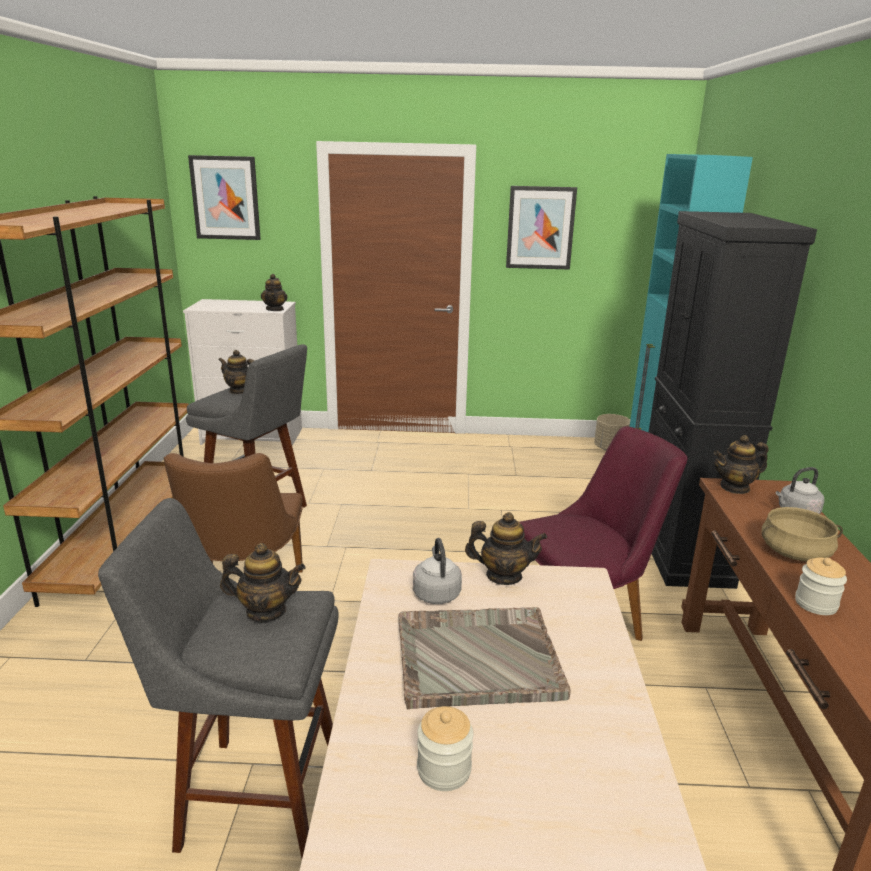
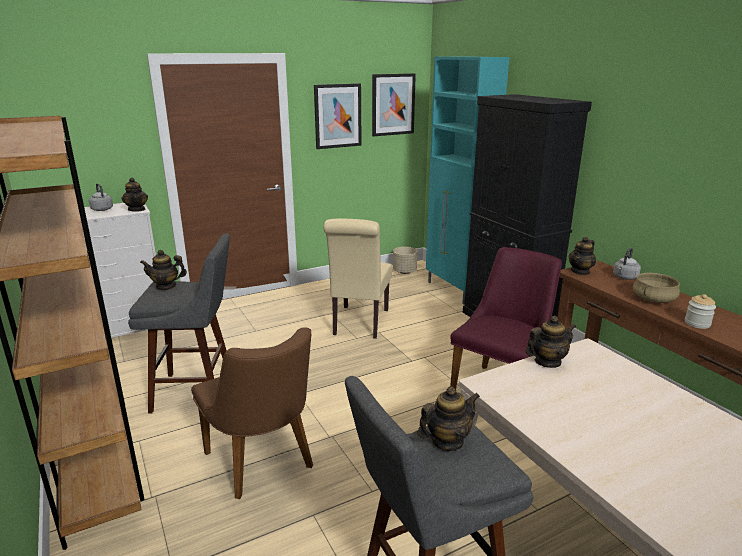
camera: 30 degrees left, 0 degrees up
picture [188,155,261,240] -> picture moved to [372,73,416,136]
grey tray [398,607,571,710] -> none
grey kettle [413,538,462,604] -> grey kettle moved to [89,183,113,211]
jar [417,706,473,791] -> none
none -> beige chair [324,219,392,339]

